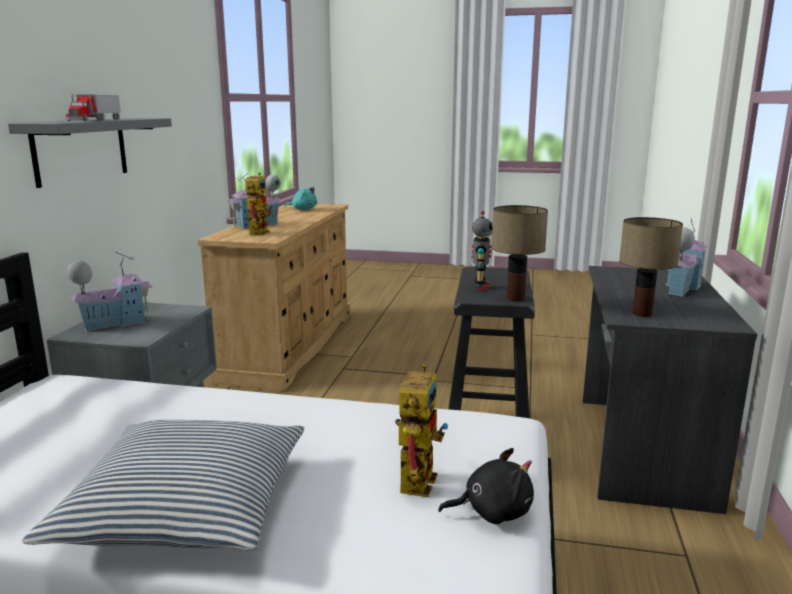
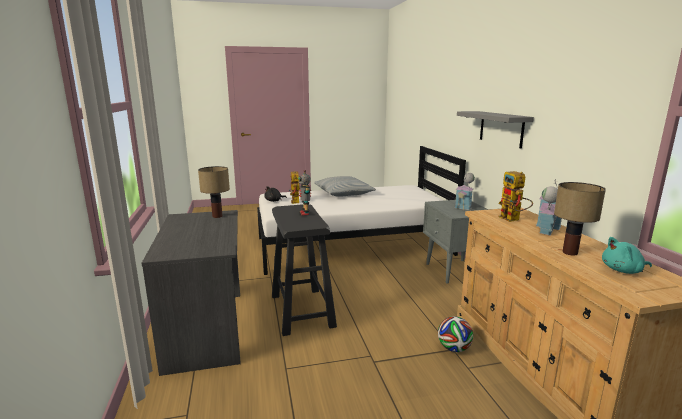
camera: 155 degrees right, 0 degrees up
toy truck [66,94,121,121] -> none
table lamp [492,205,548,301] -> table lamp moved to [554,182,606,255]
toy house [666,218,708,297] -> none
none -> football [438,316,473,352]

